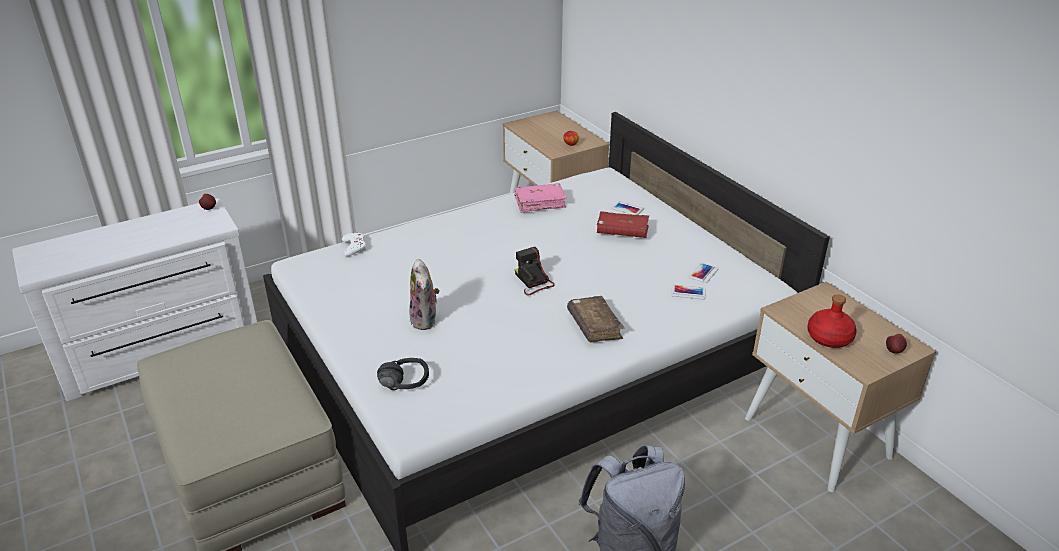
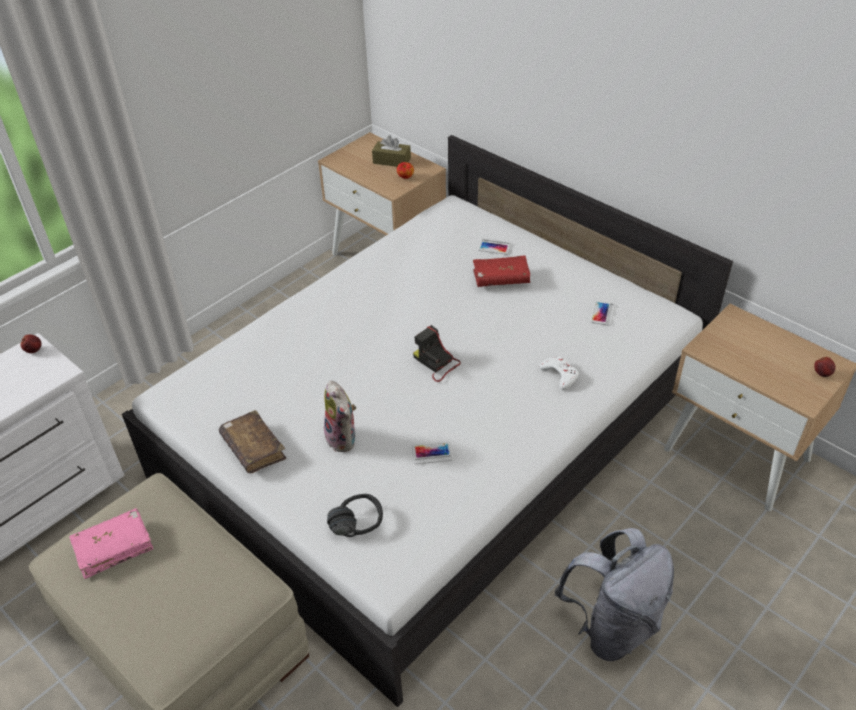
camera: 15 degrees left, 10 degrees up
white game controller [342,233,366,256] -> white game controller moved to [539,356,579,390]
pink book [514,183,567,212] -> pink book moved to [69,508,154,579]
brown book [567,296,625,342] -> brown book moved to [219,410,287,473]
phone [671,284,705,300] -> phone moved to [412,442,453,464]
red bottle [807,294,857,348] -> none
none -> brown tissue box [372,135,411,167]

